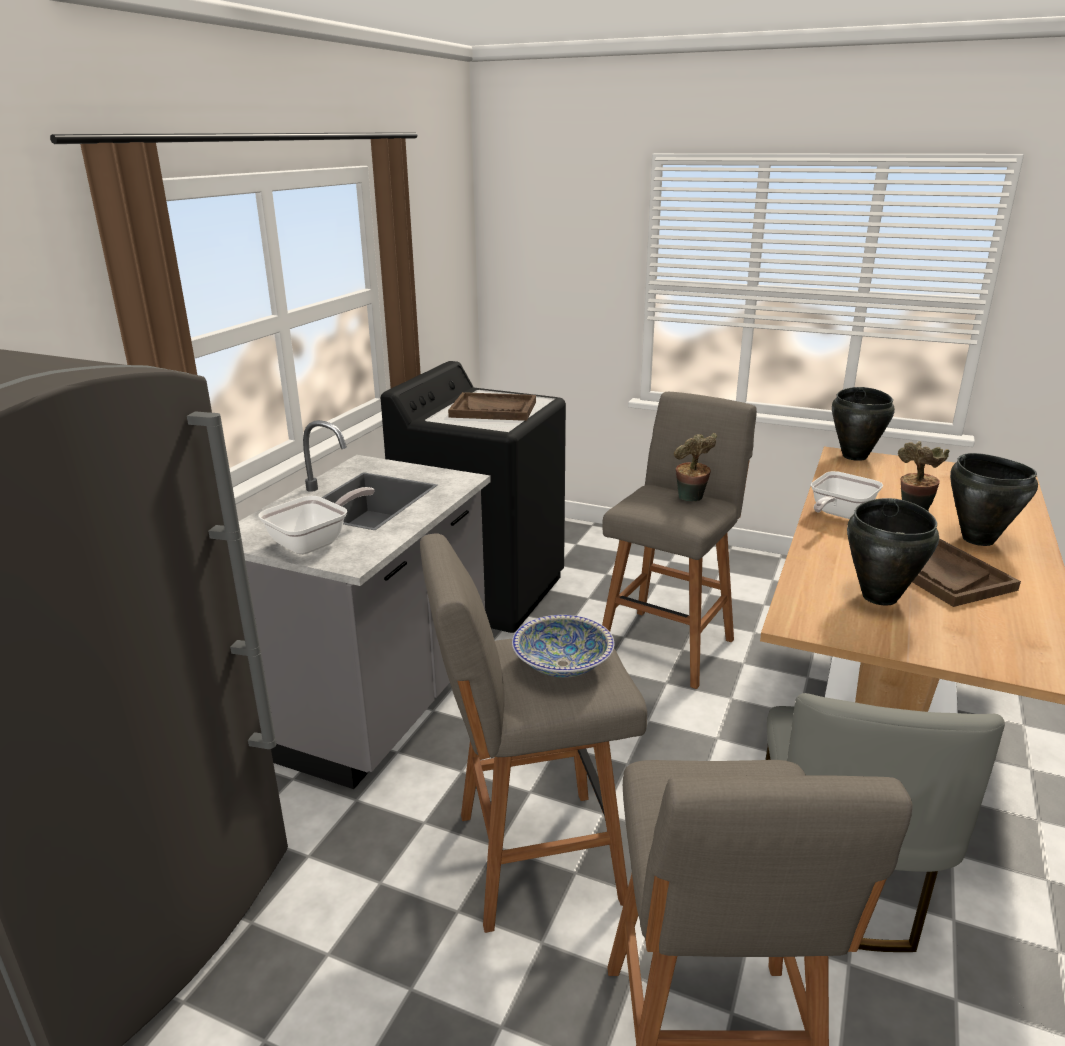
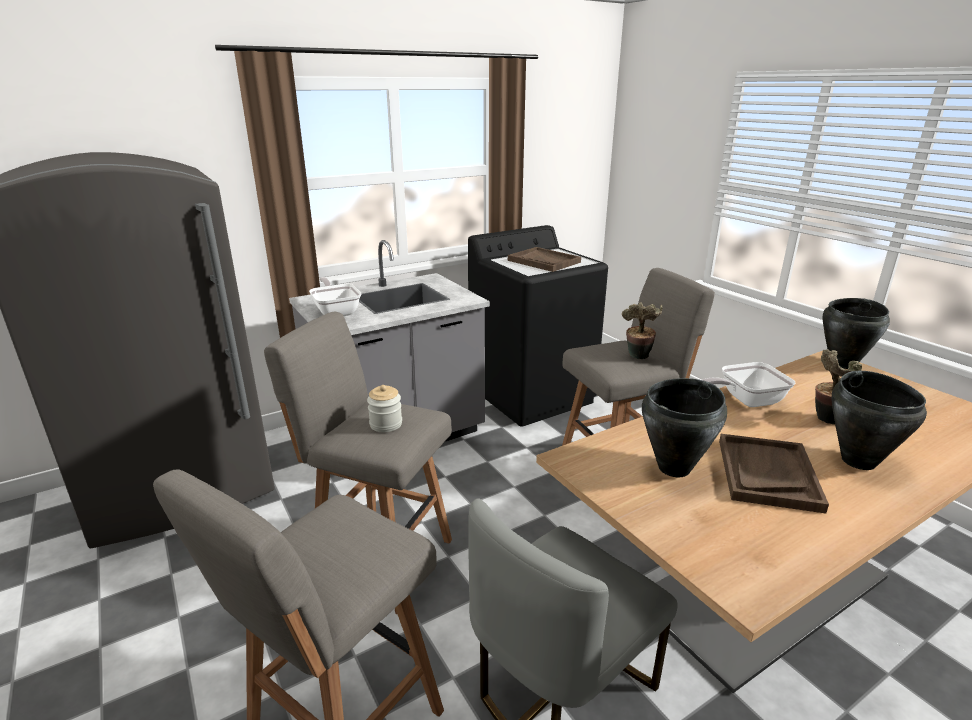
camera: 35 degrees right, 0 degrees up
frying pan [258,487,375,555] -> frying pan turned 105 degrees counterclockwise [309,277,361,316]
bowl [512,615,614,678] -> jar [367,385,402,432]

